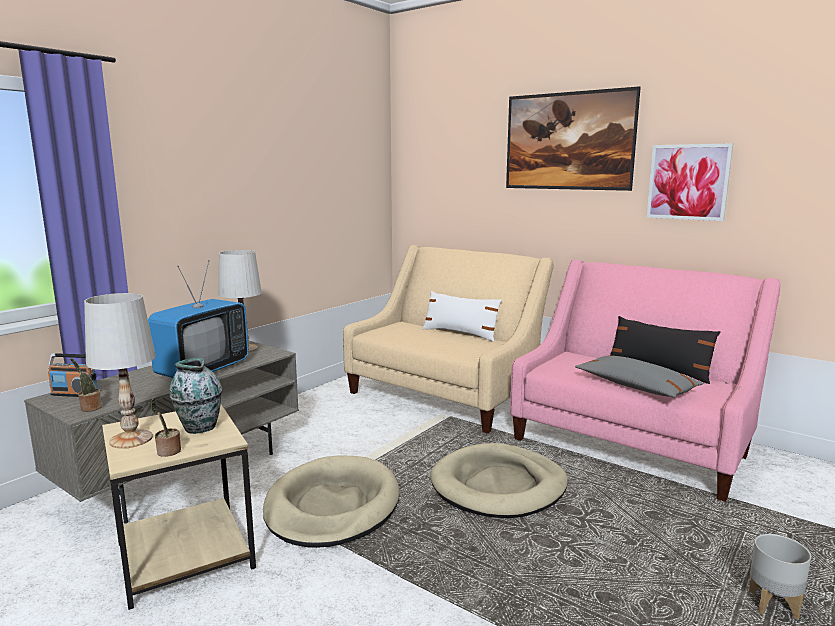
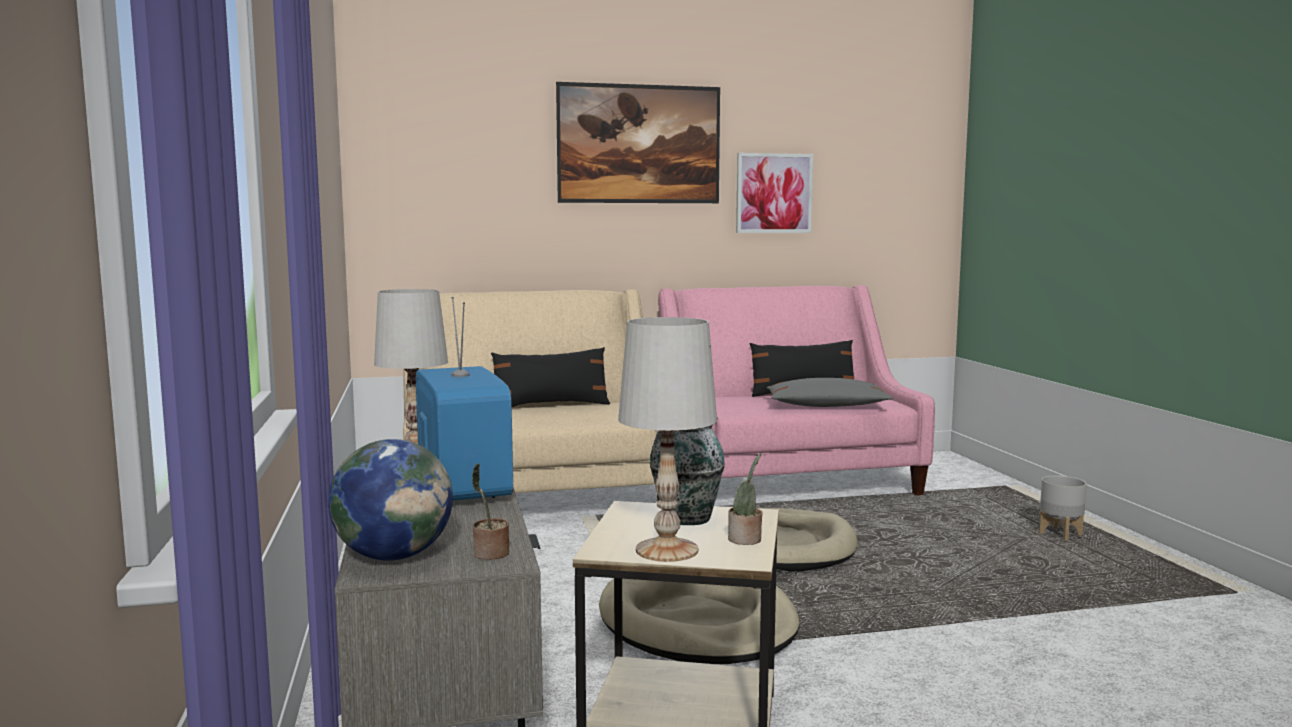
camera: 50 degrees left, 5 degrees down
radio [48,353,98,397] -> globe [328,439,453,561]
white pillow [422,291,502,342] -> black pillow [491,347,610,407]

